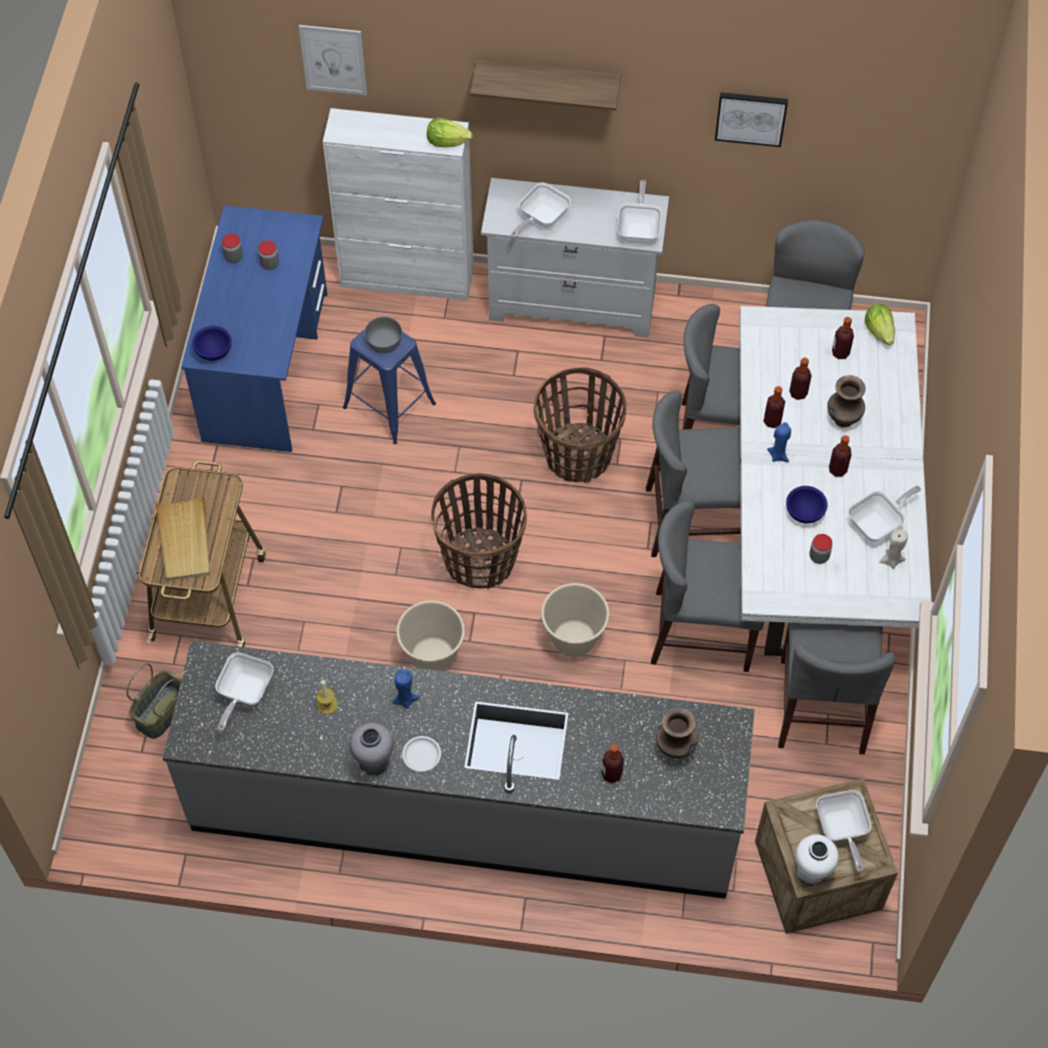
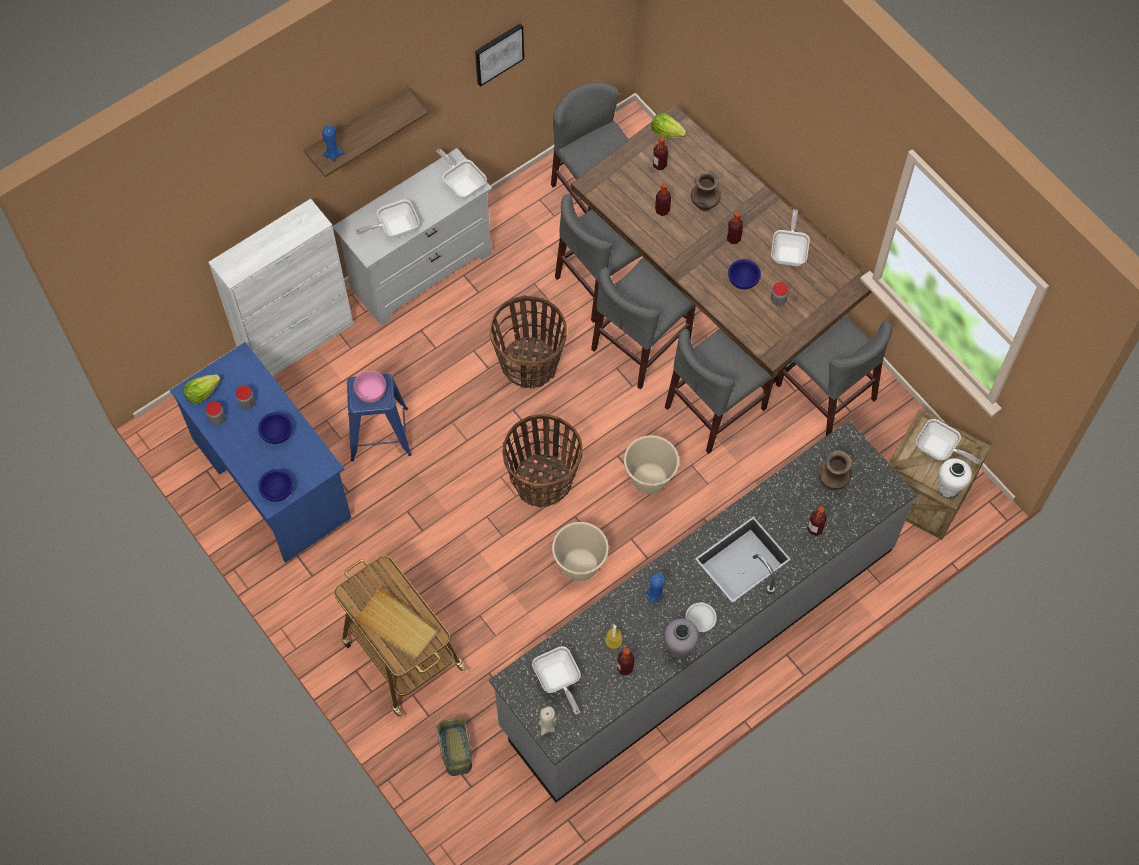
camera: 45 degrees left, 5 degrees up
picture [299,25,367,95] -> none
grey bowl [365,317,402,353] -> pink bowl [354,371,386,403]
lettuce [427,118,473,147] -> lettuce moved to [183,374,221,404]
frying pan [511,182,571,238] -> frying pan turned 75 degrees clockwise [356,199,419,238]
white dining table [739,306,932,656] -> brown dining table [571,104,872,390]
bottle [763,386,785,428] -> bottle moved to [617,648,635,676]
blue candle [767,422,791,462] -> blue candle moved to [322,125,344,161]
beige candle [879,529,908,569] -> beige candle moved to [538,706,557,736]
none -> blue bowl [258,412,292,444]

